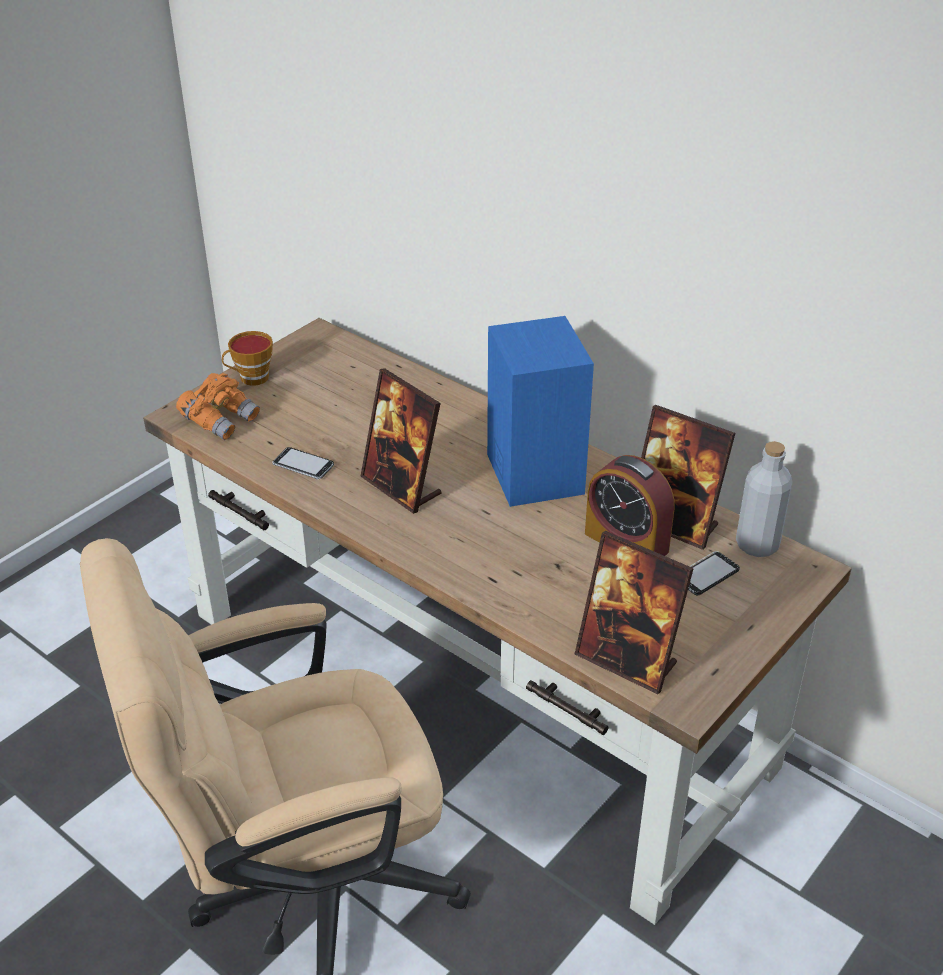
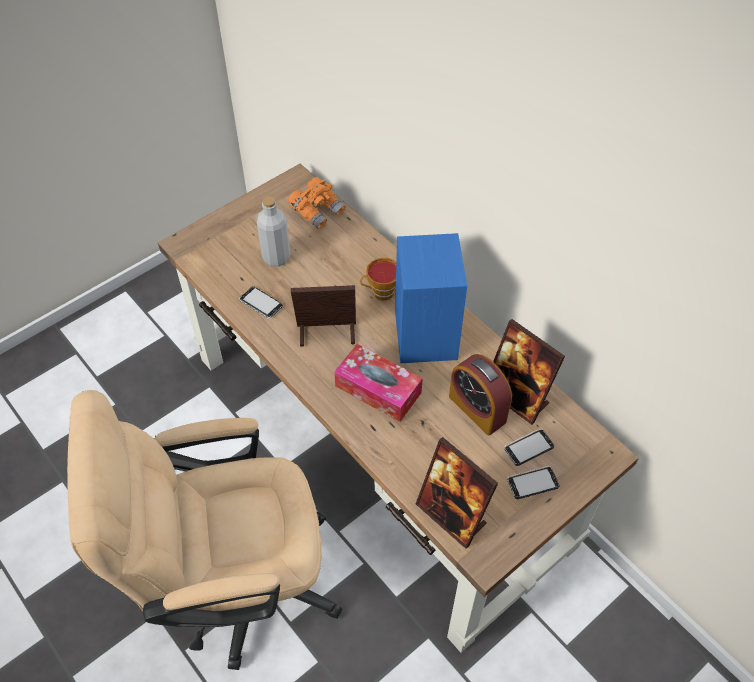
camera: 10 degrees right, 15 degrees up
orange binoculars [176,373,260,440] -> orange binoculars moved to [288,177,345,229]
cup [222,331,273,386] -> cup moved to [360,258,396,301]
picture frame [361,368,442,514] -> picture frame turned 120 degrees clockwise [291,285,356,347]
grey bottle [736,441,793,557] -> grey bottle moved to [257,196,290,267]
none -> tissue box [334,344,423,422]
none -> phone [507,466,559,499]

